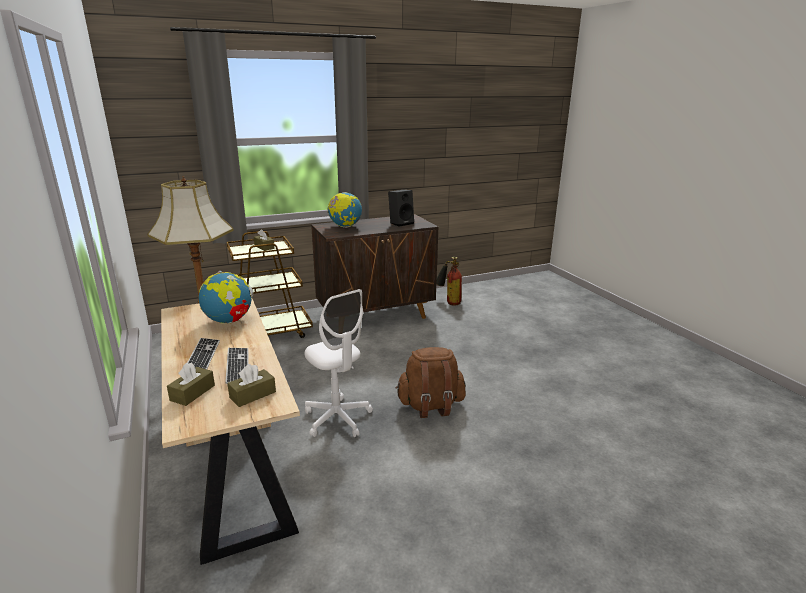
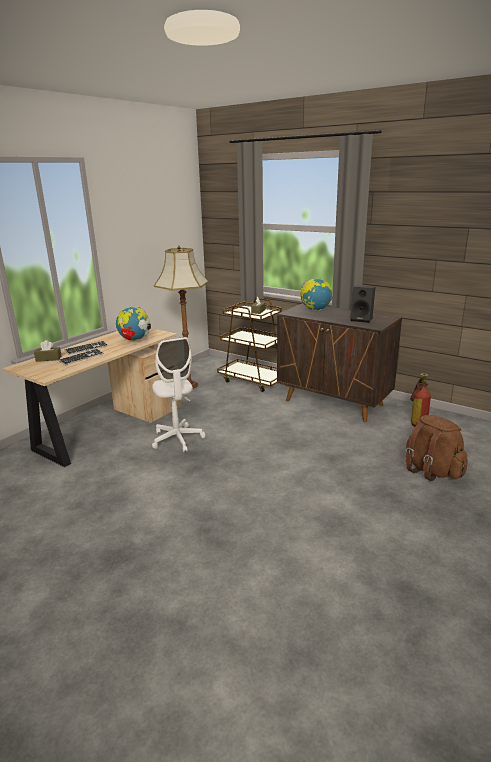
camera: 60 degrees right, 0 degrees up
brown tissue box [227,364,276,407] -> none
white office chair [305,289,373,437] -> white office chair turned 45 degrees counterclockwise [152,337,205,452]
brown backpack [396,347,466,418] -> brown backpack moved to [406,415,468,481]

